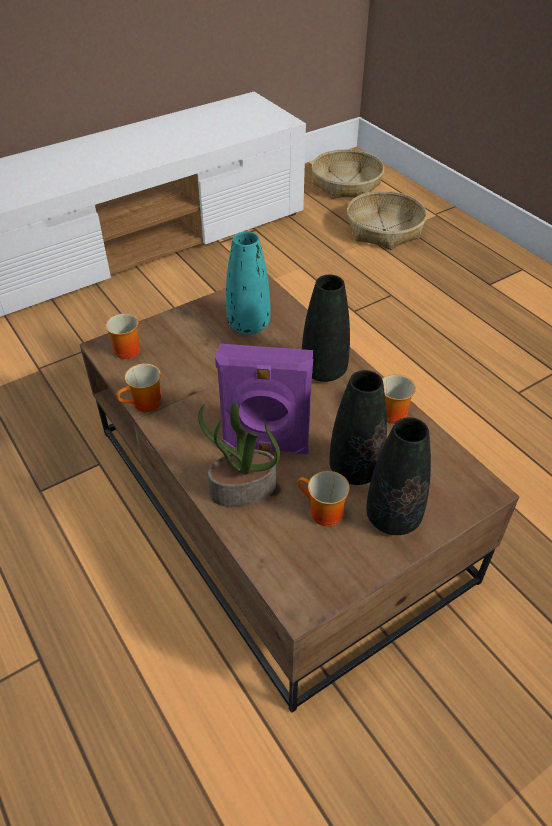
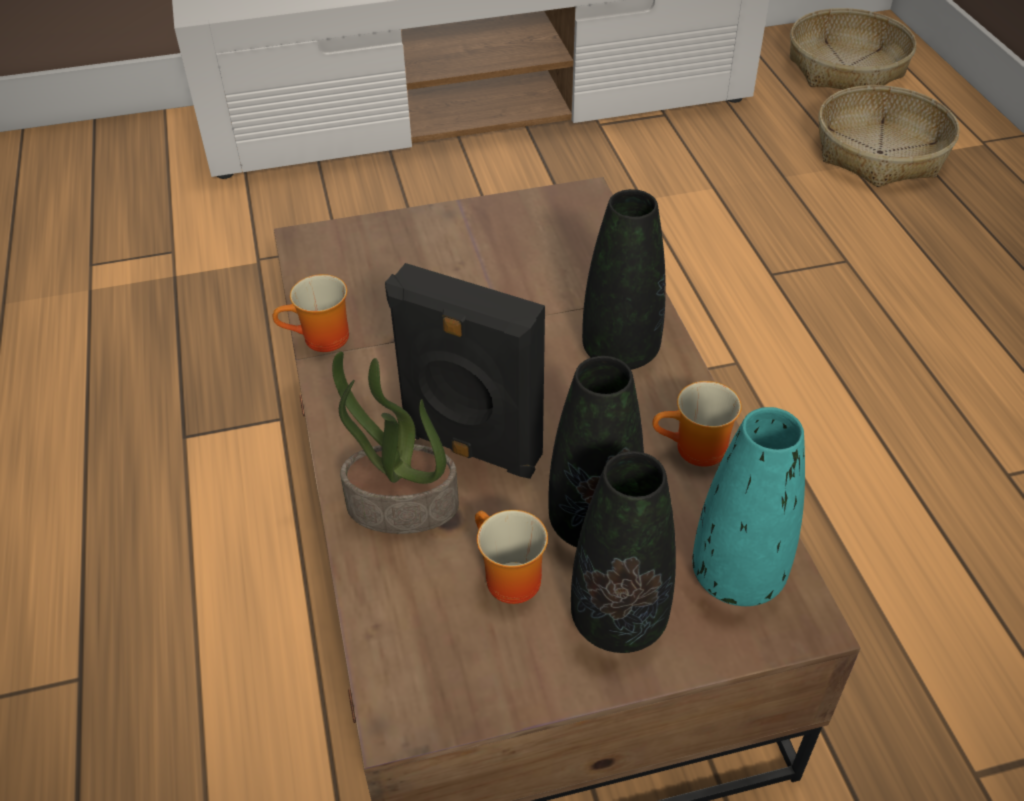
camera: 20 degrees right, 0 degrees up
mug [105,314,140,359] -> none
purple speaker [215,344,313,454] -> black speaker [385,263,545,479]
turquoise vase [226,231,270,335] -> turquoise vase moved to [692,407,805,606]

